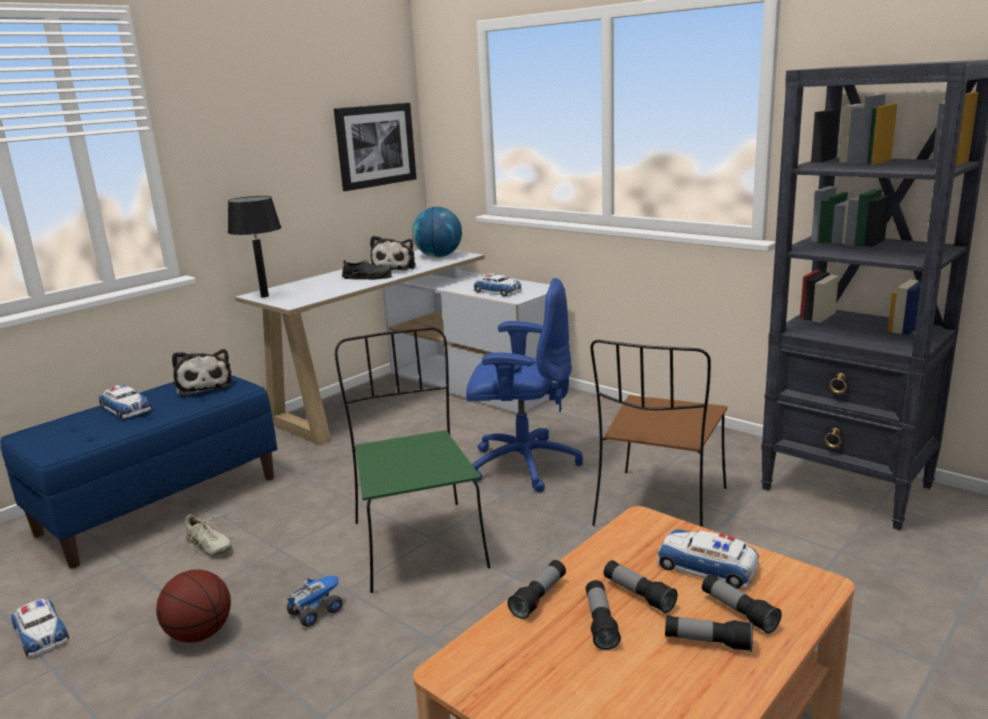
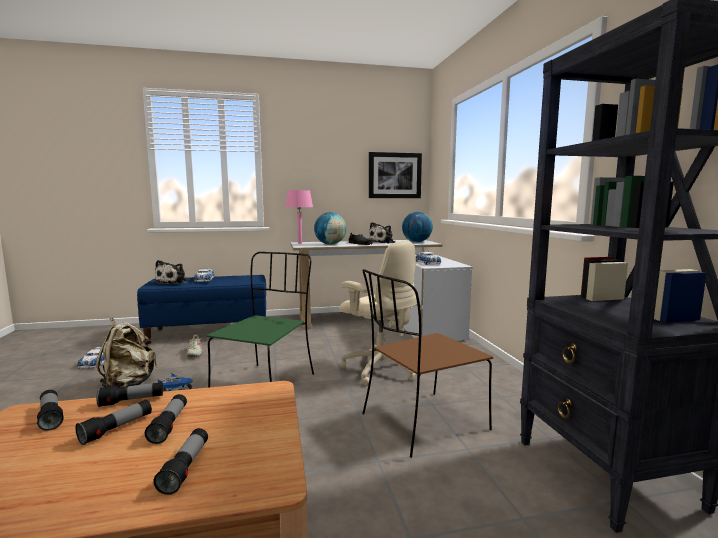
camera: 35 degrees right, 10 degrees down
basketball [156,569,231,642] -> beige backpack [96,318,157,388]
plush toy [172,349,233,396] -> plush toy moved to [154,260,189,284]
black table lamp [228,196,281,297] -> pink table lamp [285,190,313,244]
blue office chair [466,278,583,493] -> beige office chair [340,241,417,385]
toy car [657,529,759,590] -> none
flashlight [665,615,753,652] -> flashlight moved to [37,390,64,431]
none -> globe [314,212,346,245]

